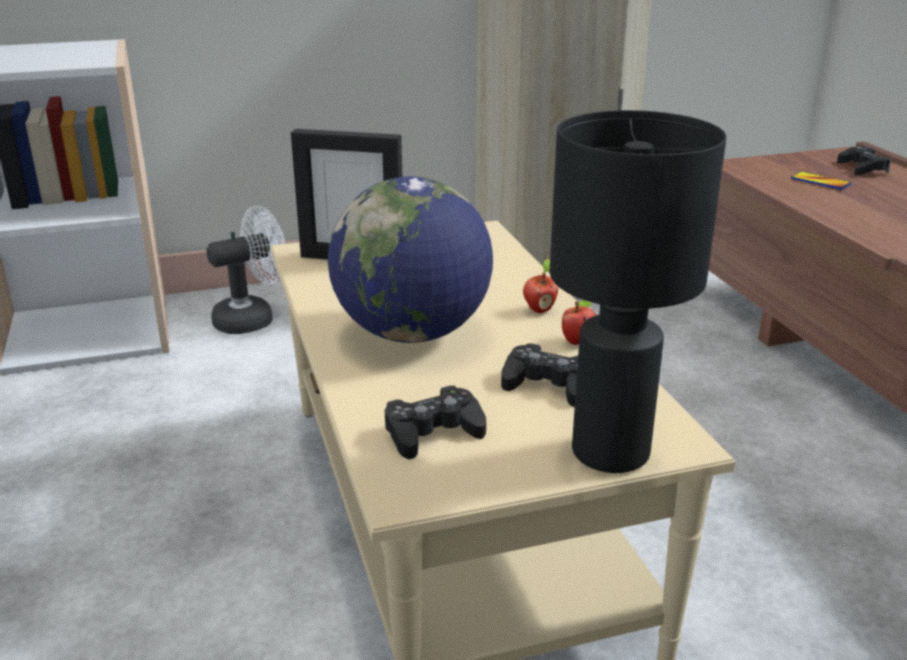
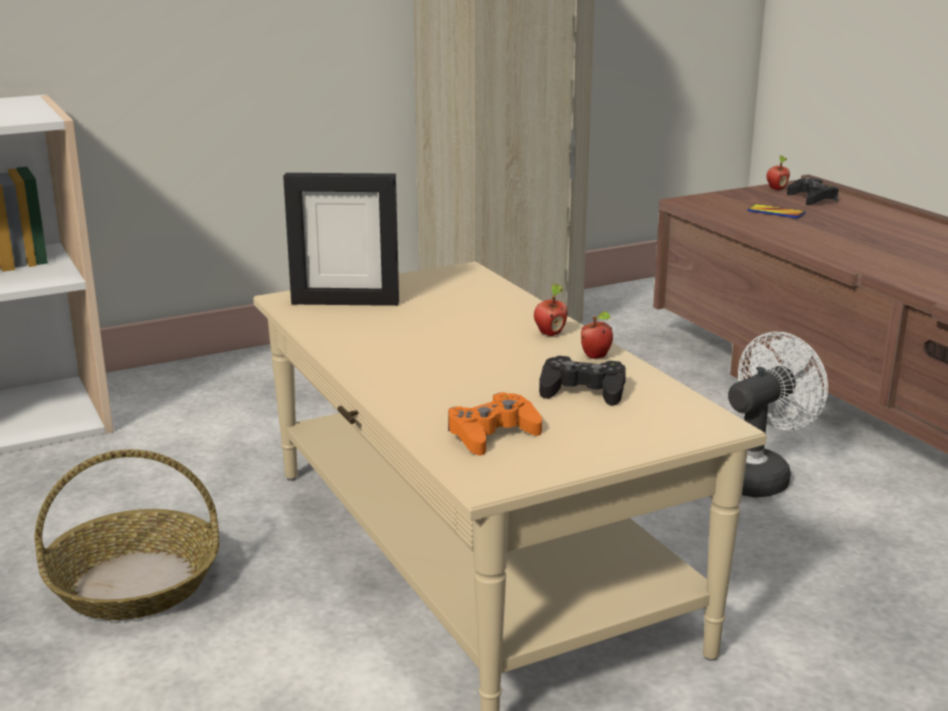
camera: 10 degrees left, 5 degrees down
white fan [207,206,286,334] -> white fan moved to [728,332,828,498]
globe [328,177,493,343] -> none
black game controller [385,385,486,459] -> orange game controller [448,392,542,456]
black table lamp [550,110,727,473] -> none
none -> basket [35,449,219,620]
none -> apple [767,155,790,190]

